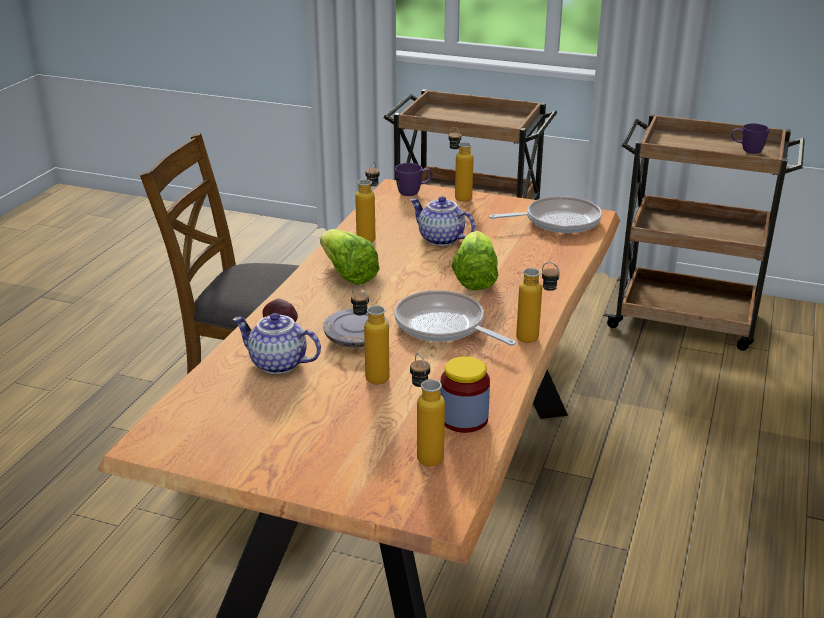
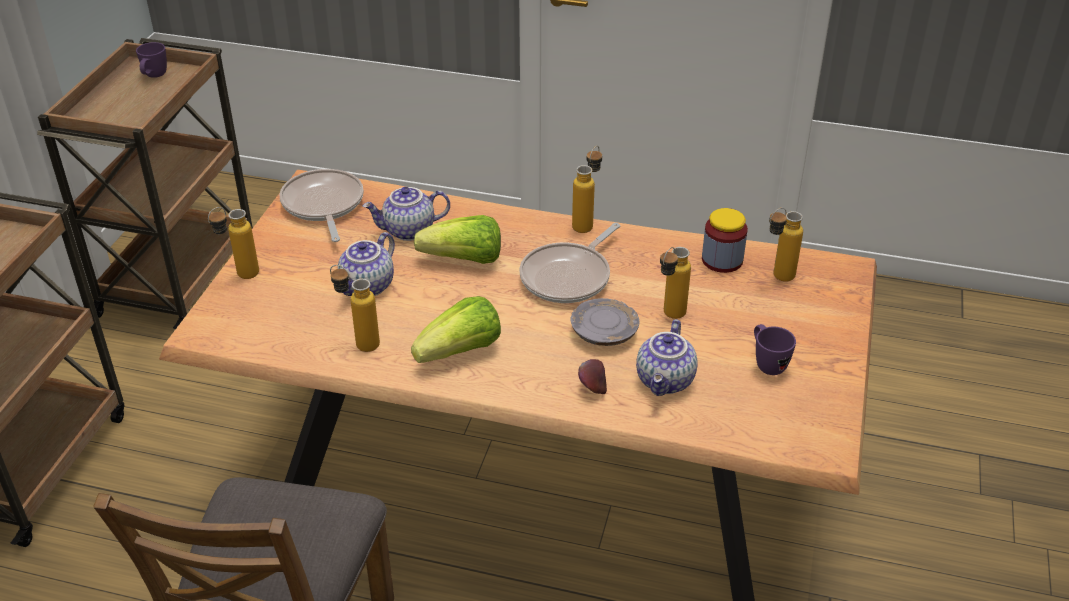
camera: 95 degrees left, 10 degrees up
purple mug [395,163,433,196] -> purple mug moved to [754,324,796,375]
none -> teapot [363,187,450,241]

